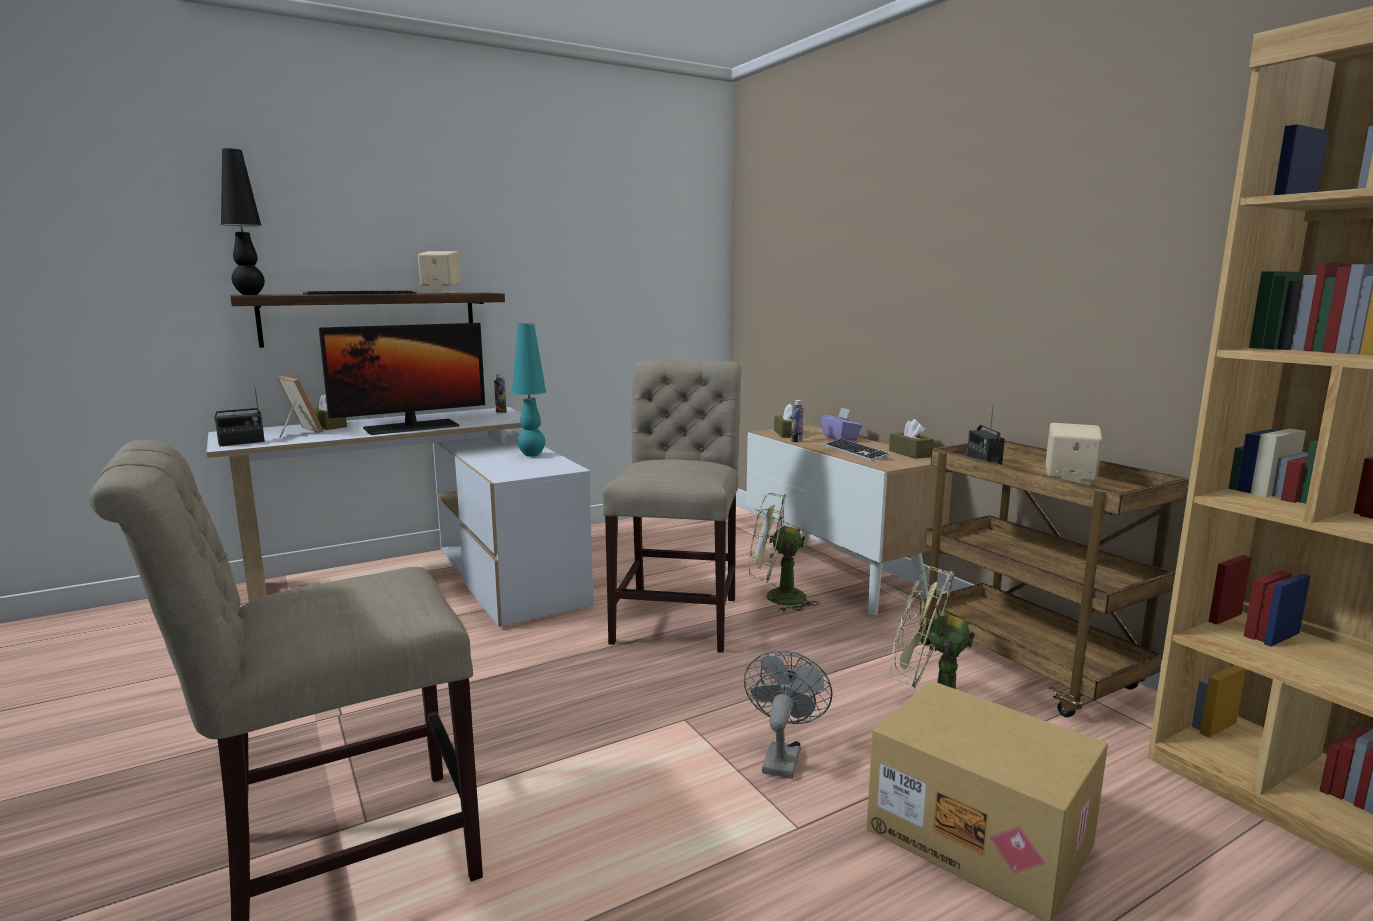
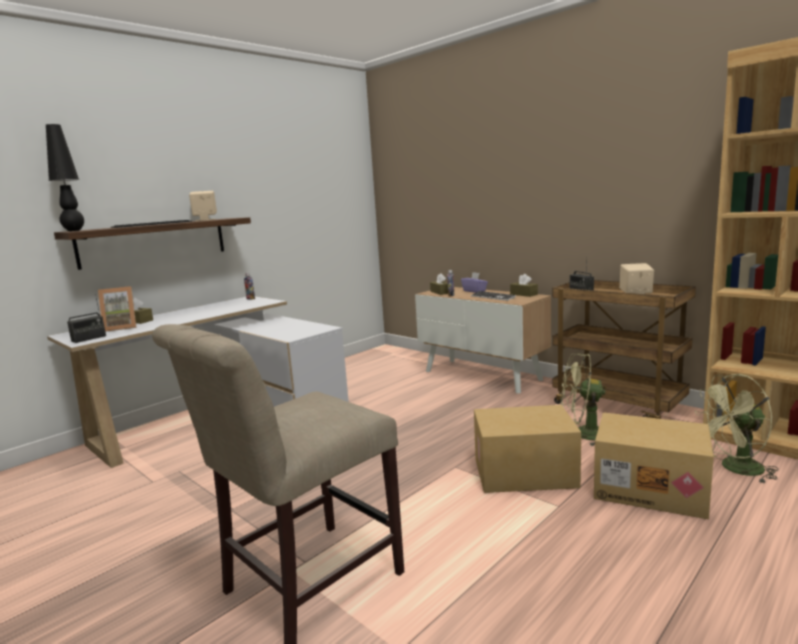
camera: 15 degrees left, 0 degrees up
picture frame [277,376,323,438] -> picture frame turned 135 degrees clockwise [98,286,137,332]
monitor [319,323,485,435] -> none
turquoise table lamp [512,324,546,457] -> none
beige chair [602,360,741,653] -> none
grey fan [744,650,833,778] -> cardboard box [474,405,581,493]
green fan [749,493,819,612] -> green fan moved to [695,374,779,483]

